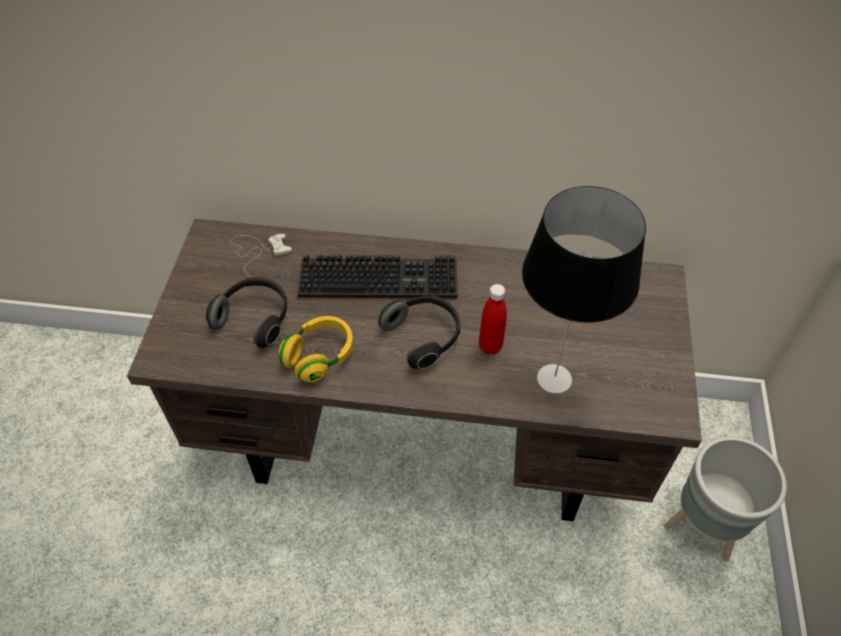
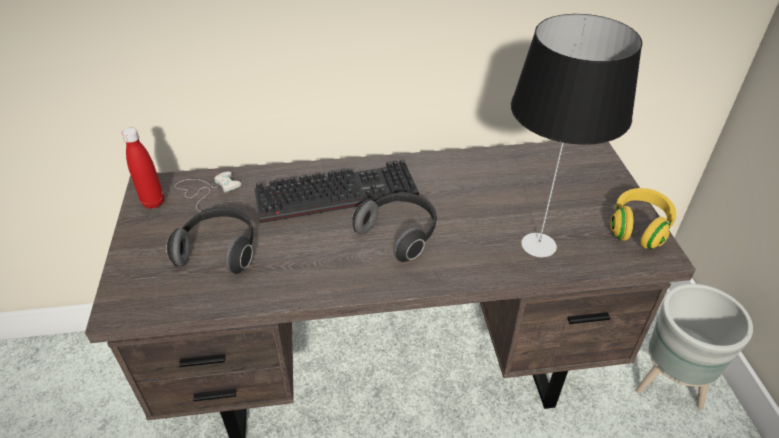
camera: 15 degrees left, 10 degrees down
yellow headphones [279,316,353,383] -> yellow headphones moved to [610,188,677,249]
red bottle [479,284,507,354] -> red bottle moved to [122,128,164,209]

